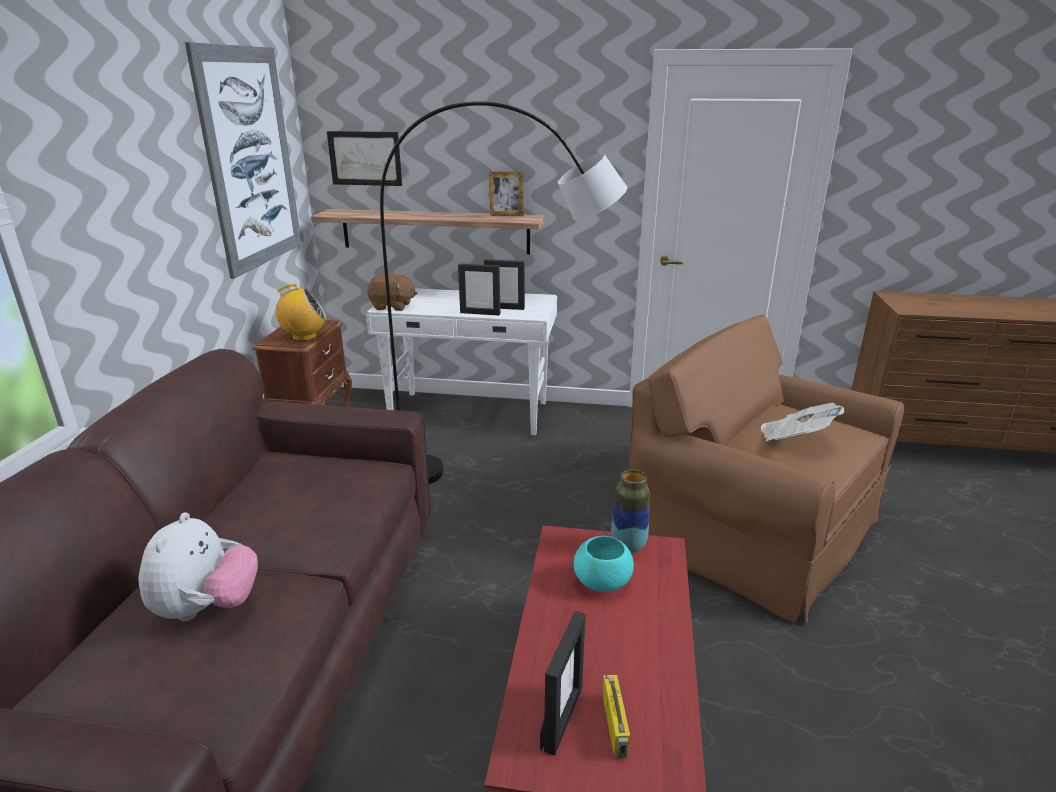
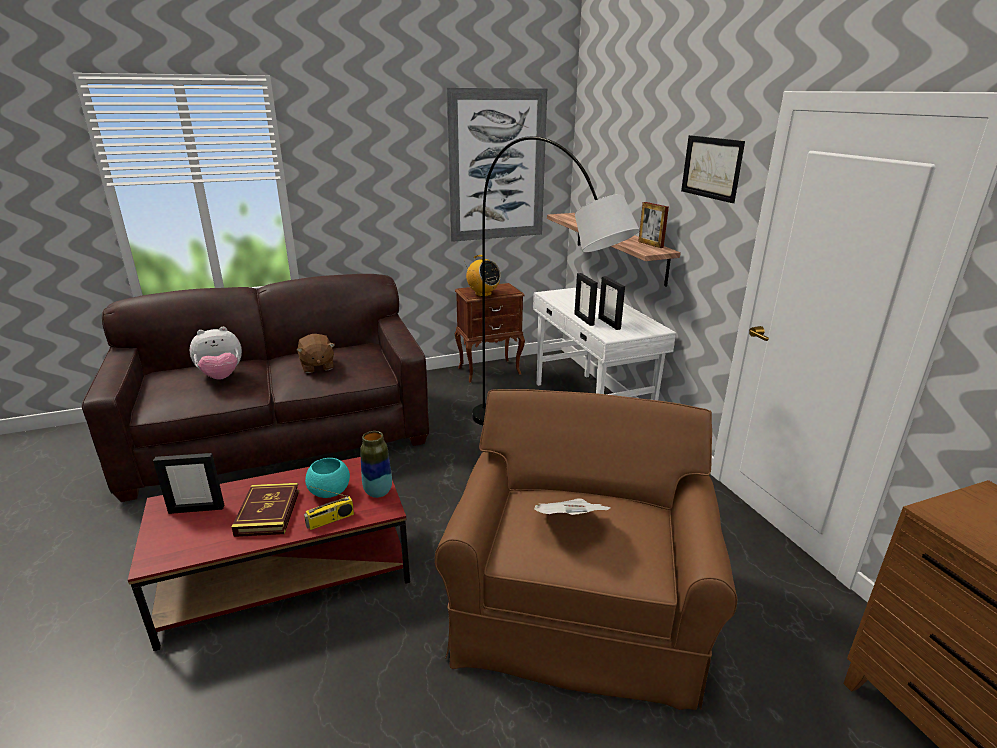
camera: 60 degrees right, 0 degrees up
picture [327,131,402,186] -> picture moved to [681,135,745,203]
brown plush toy [367,273,417,311] -> brown plush toy moved to [297,334,335,373]
radio [602,675,630,758] -> radio moved to [304,486,354,530]
none -> book [231,483,299,537]

